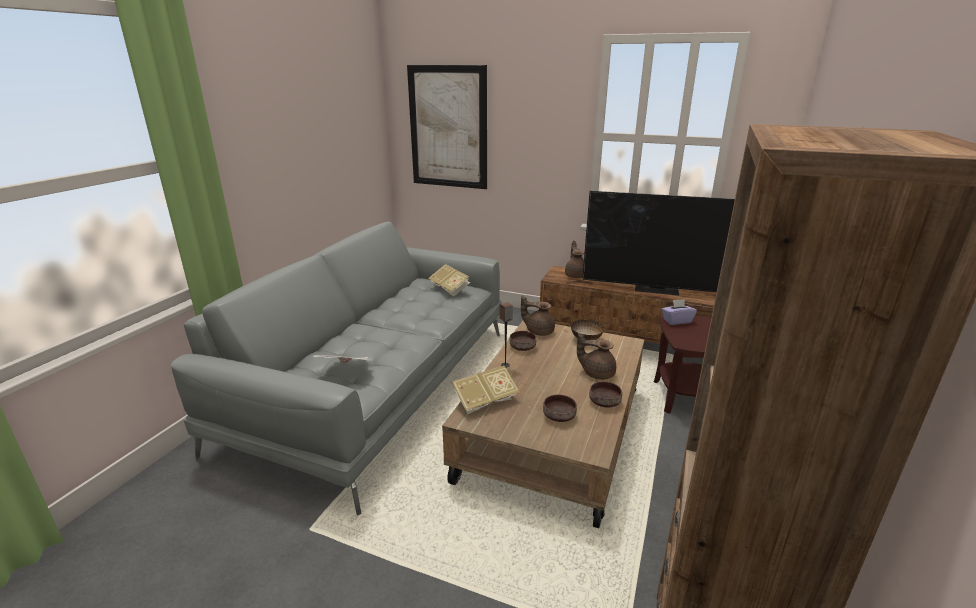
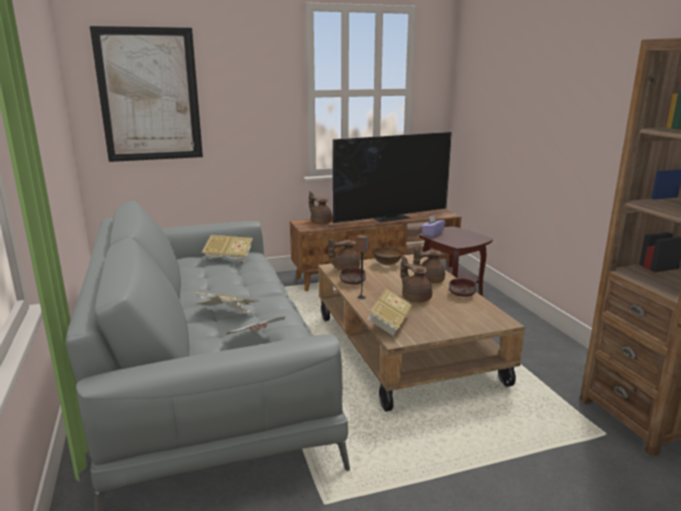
camera: 40 degrees left, 5 degrees down
brown bowl [543,395,577,422] -> none
none -> book [194,291,258,313]
none -> brown teapot [401,256,432,303]

